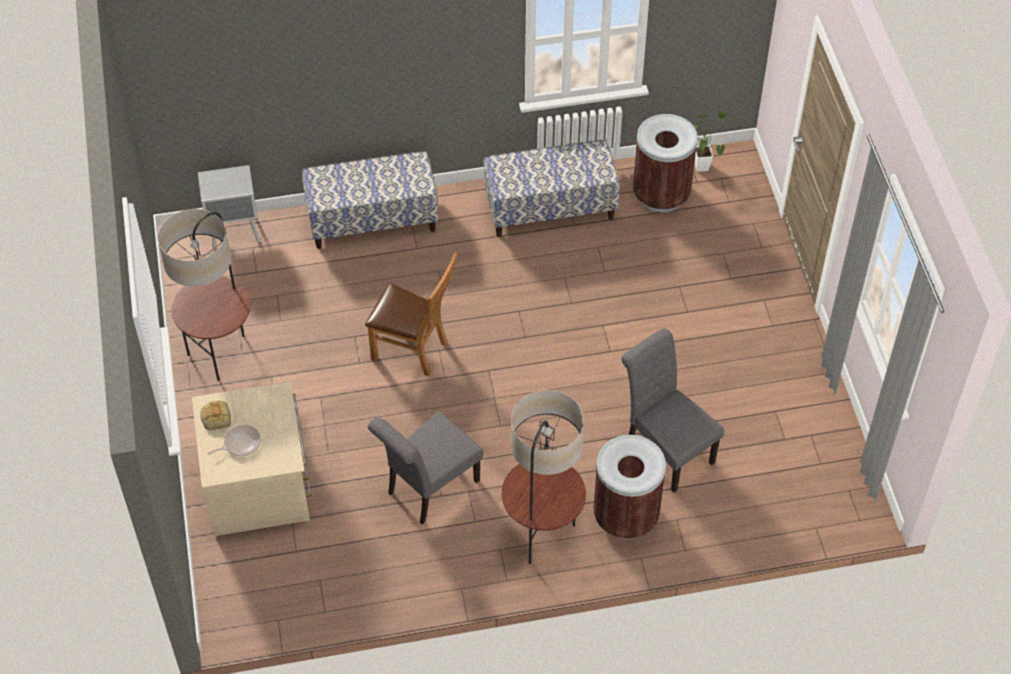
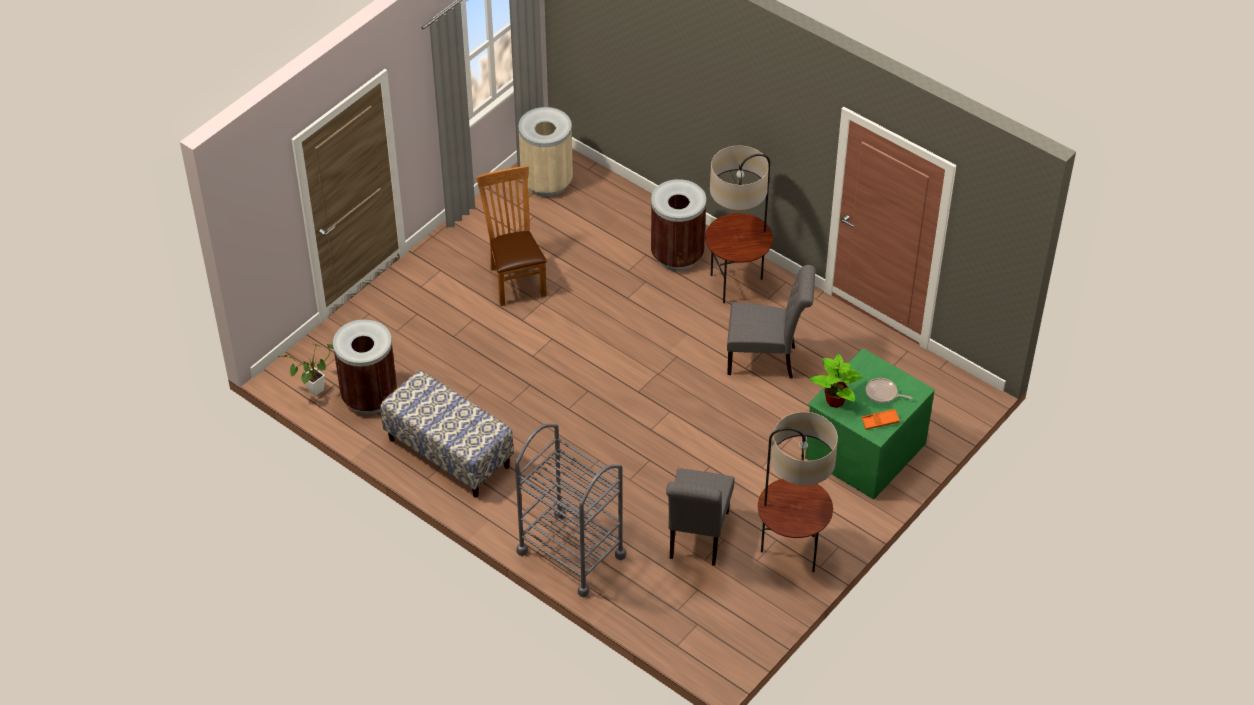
camera: 130 degrees left, 5 degrees down
beige dresser [192,382,311,536] -> green dresser [805,348,935,499]
grey nightstand [198,165,260,249] -> none
bread [200,401,231,430] -> orange tray [861,409,900,430]
bench [302,151,438,249] -> grey cart [515,424,626,597]
brown chair [365,252,457,376] -> brown chair moved to [476,165,547,306]
grey chair [621,328,724,492] -> grey chair moved to [666,468,735,566]
none -> beige trash can [518,107,573,197]
none -> potted plant [809,354,863,408]

